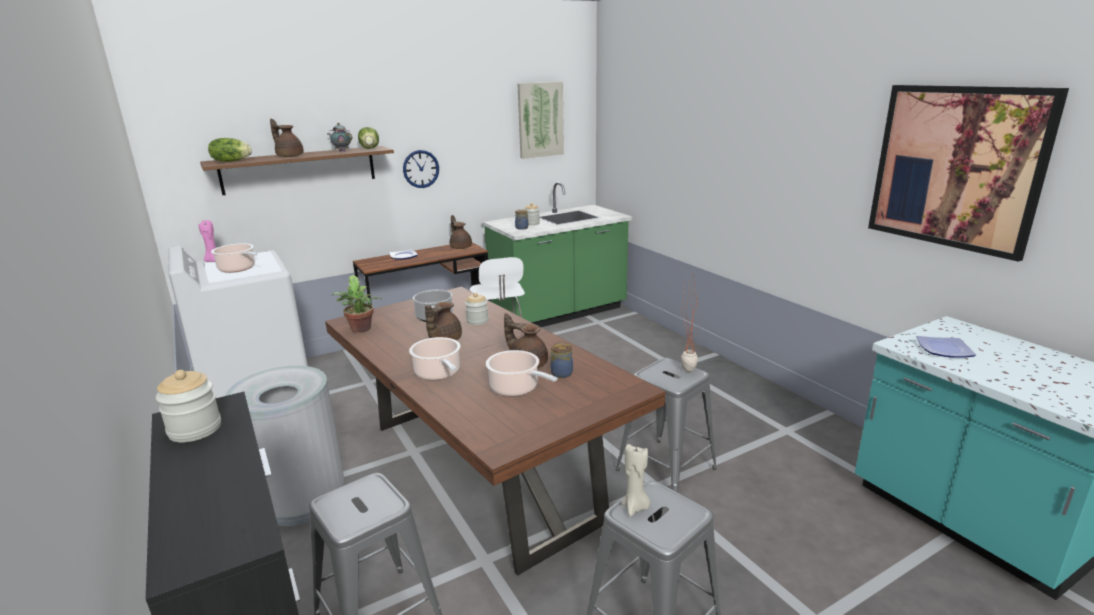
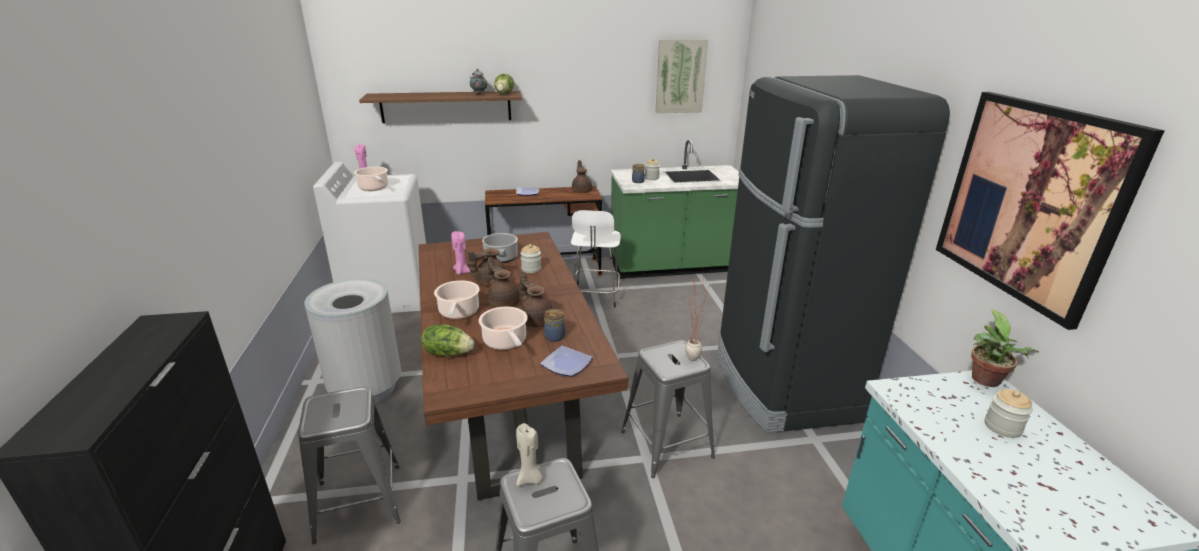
camera: 20 degrees right, 5 degrees up
jar [156,370,221,442] -> jar moved to [985,389,1033,438]
lettuce [208,138,252,162] -> lettuce moved to [421,324,474,357]
brown teapot [270,119,304,157] -> brown teapot moved to [487,257,520,308]
potted plant [332,275,382,333] -> potted plant moved to [971,310,1039,387]
wall clock [403,150,439,188] -> none
plate [917,336,976,358] -> plate moved to [540,346,593,377]
none -> pink candle [451,231,470,275]
none -> black fridge [717,75,950,433]

